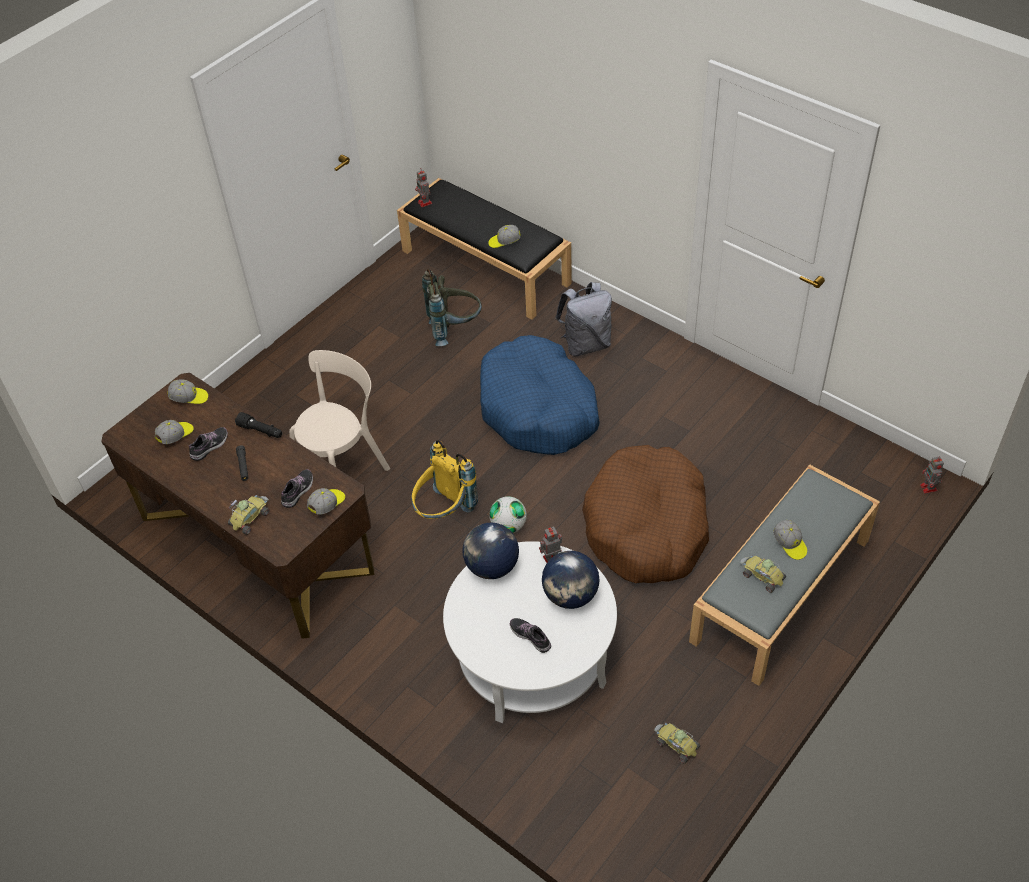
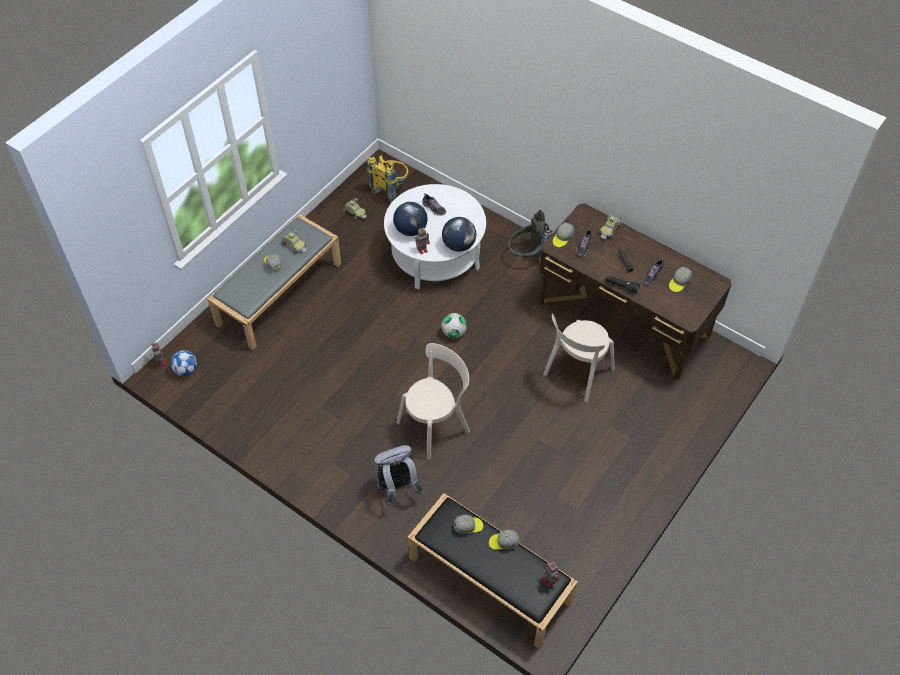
camera: 175 degrees right, 5 degrees up
cap [168,379,208,404] -> cap moved to [489,530,519,550]
yellow backpack [411,440,478,519] -> yellow backpack moved to [367,155,409,204]
grey backpack [422,269,482,346] -> grey backpack moved to [508,210,553,261]
blue dog bed [480,335,600,455] -> beige chair [397,343,470,459]
brown dog bed [582,445,709,583] -> none
none -> football [170,350,197,376]

